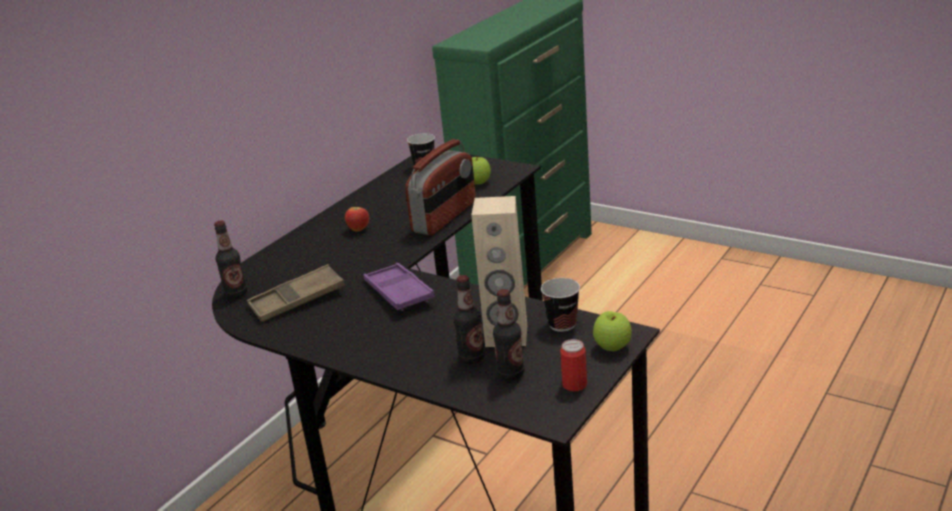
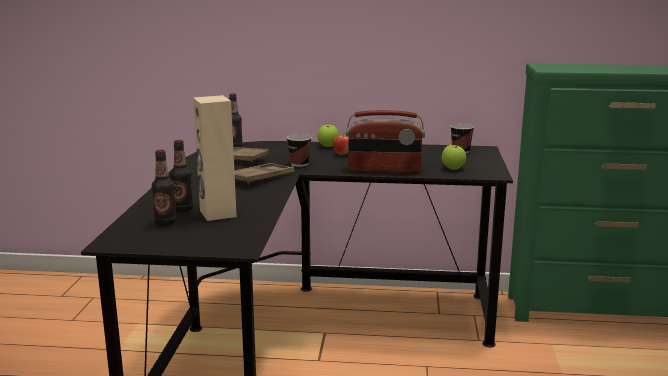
camera: 60 degrees right, 10 degrees down
purple tray [363,263,435,311] -> brown tray [234,163,294,185]
cup [541,278,580,332] -> cup moved to [287,134,312,167]
can [560,339,587,392] -> none
apple [593,311,632,351] -> apple moved to [317,125,339,147]

